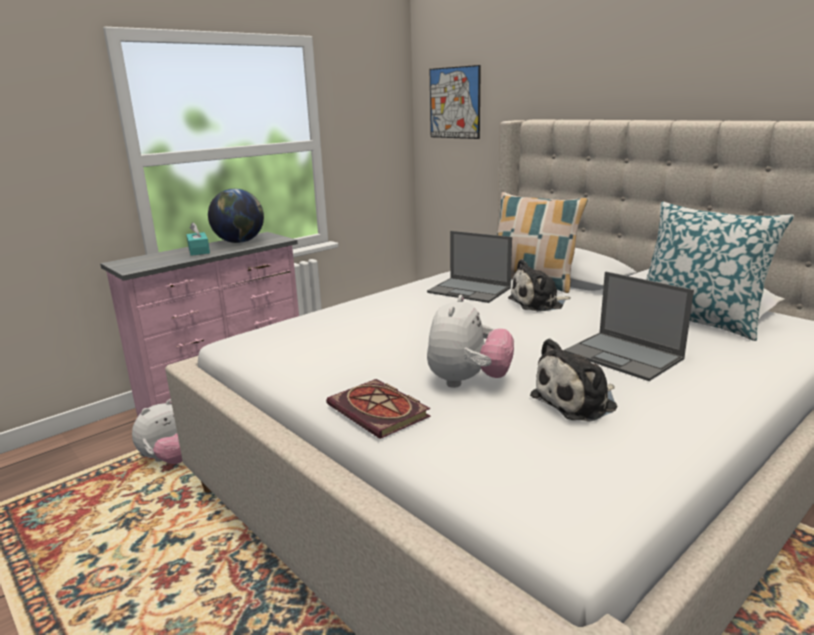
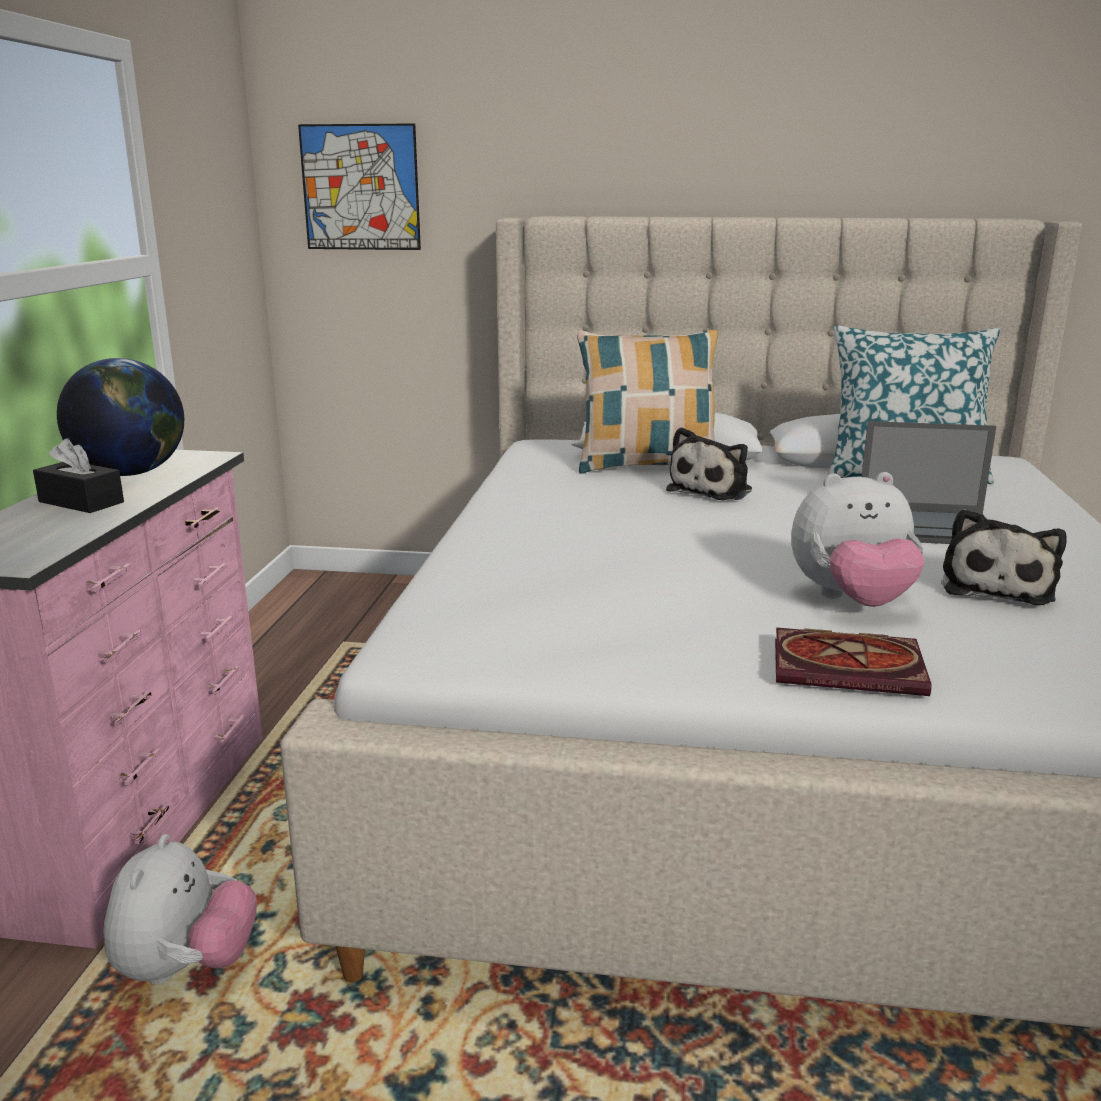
camera: 40 degrees left, 0 degrees up
turquoise tissue box [186,222,210,256] -> black tissue box [33,438,124,513]
laptop [427,231,512,303] -> none
plush toy [427,295,514,388] -> plush toy turned 105 degrees clockwise [791,472,925,607]

